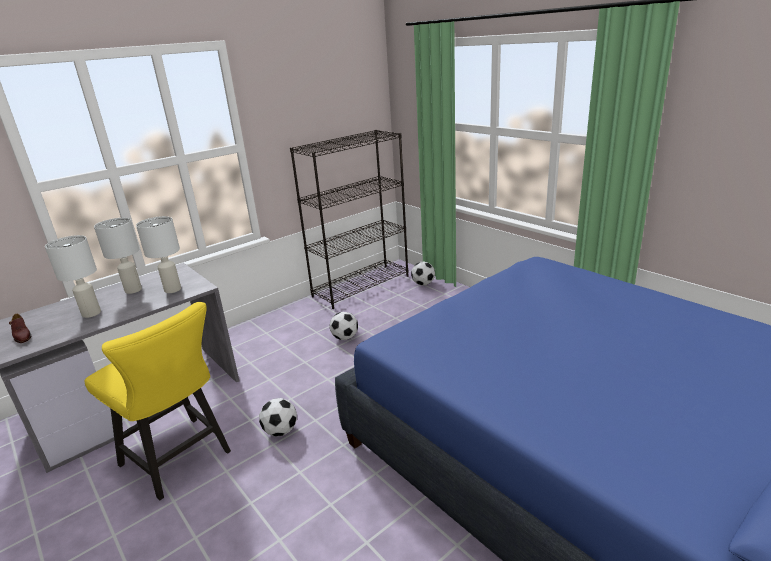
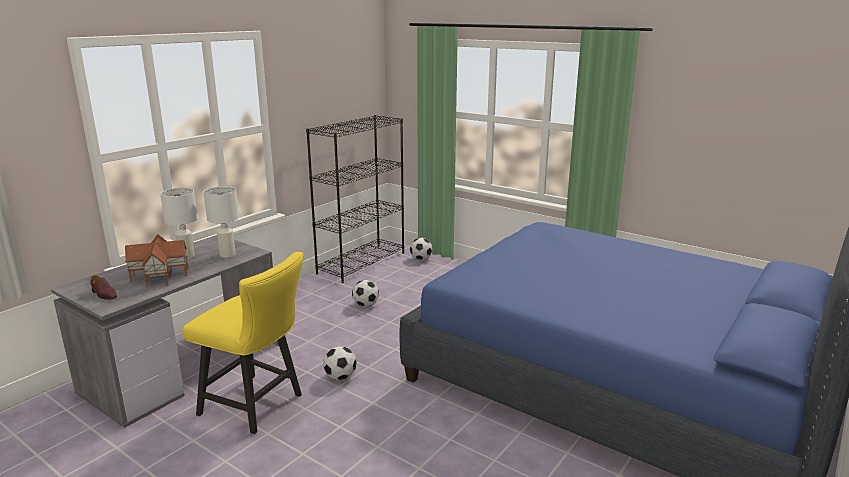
camera: 15 degrees left, 5 degrees down
white table lamp [45,235,101,318] -> toy house [125,234,188,287]

